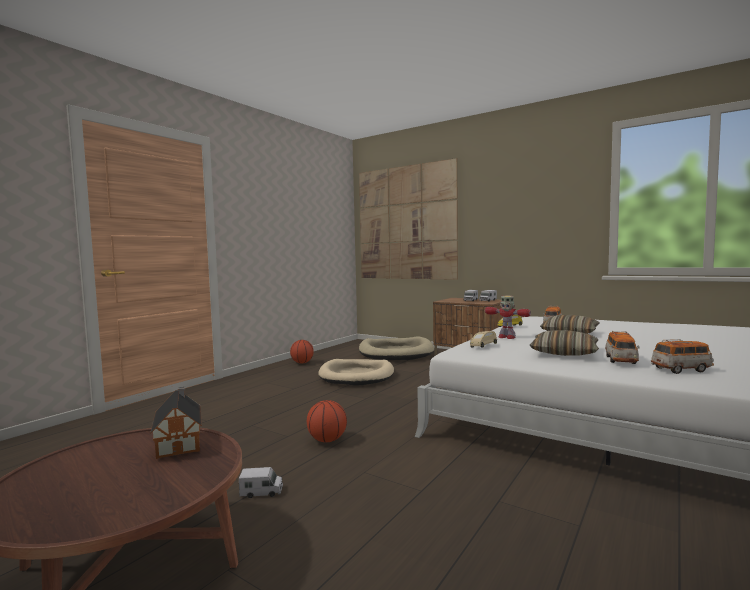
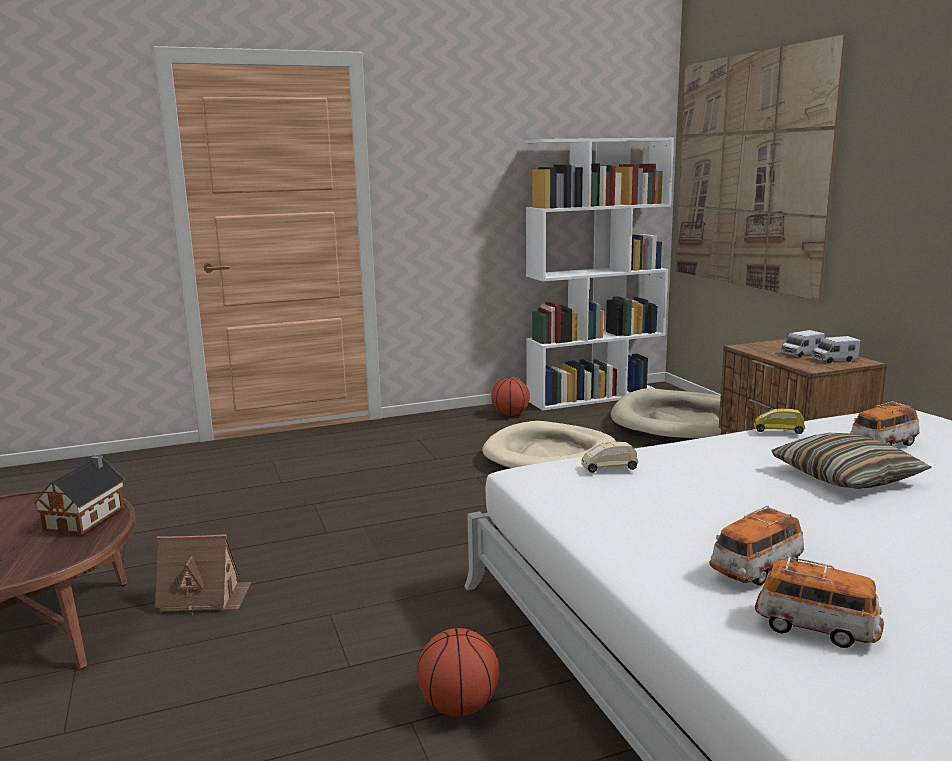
camera: 35 degrees right, 10 degrees up
toy truck [239,467,283,498] -> toy house [155,534,251,615]
basketball [307,400,347,442] -> basketball moved to [417,628,499,716]
toy robot [485,296,531,339] -> none
pillow [530,330,599,356] -> none
none -> white bookcase [526,138,674,411]

